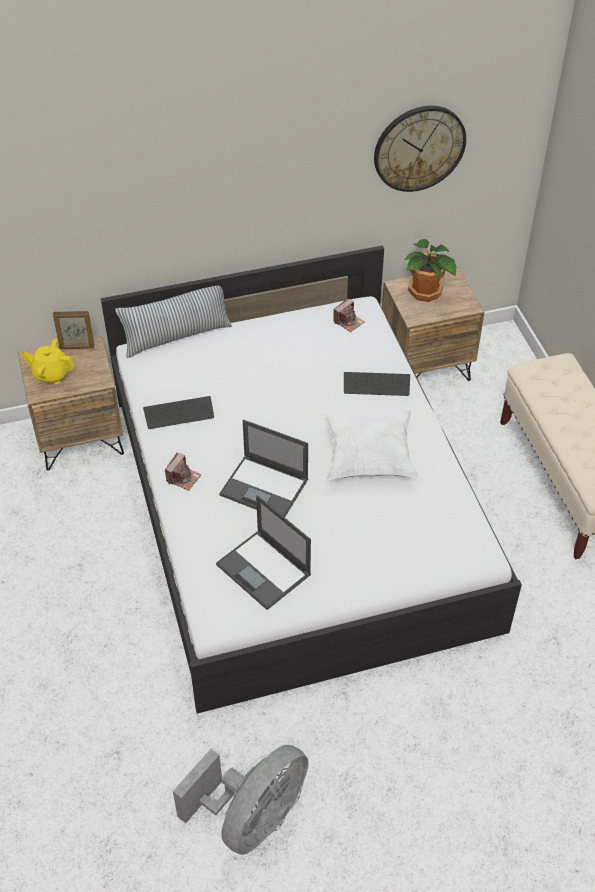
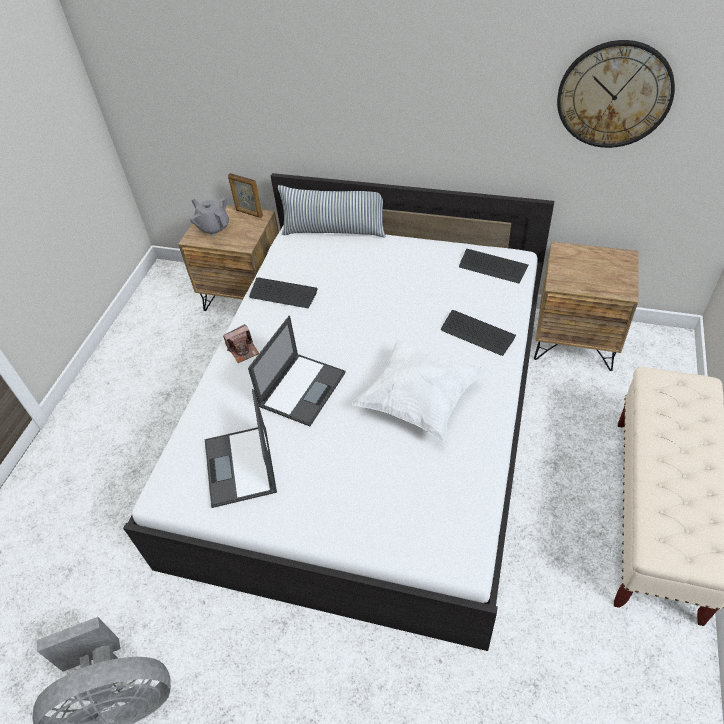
camera: 35 degrees right, 0 degrees up
yellow teapot [21,339,75,384] -> grey teapot [190,197,229,236]
laptop [219,420,308,517] -> laptop turned 120 degrees counterclockwise [248,316,345,426]
camera [333,298,364,332] -> keyboard [459,249,528,283]
potted plant [404,239,456,302] -> none

